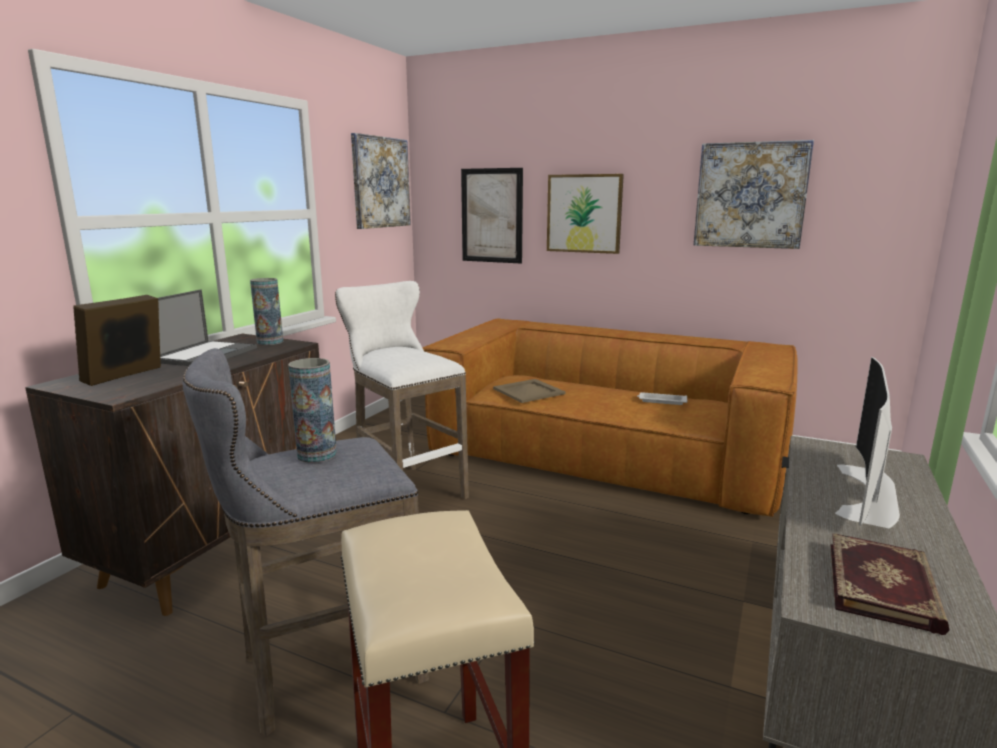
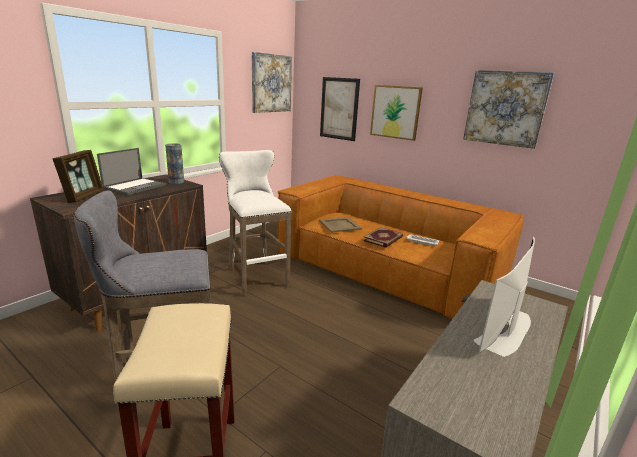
camera: 10 degrees right, 5 degrees up
picture frame [73,295,161,386] -> picture frame turned 150 degrees clockwise [52,150,104,203]
vase [288,358,337,463] -> none
book [831,533,949,635] -> book moved to [363,227,403,248]

